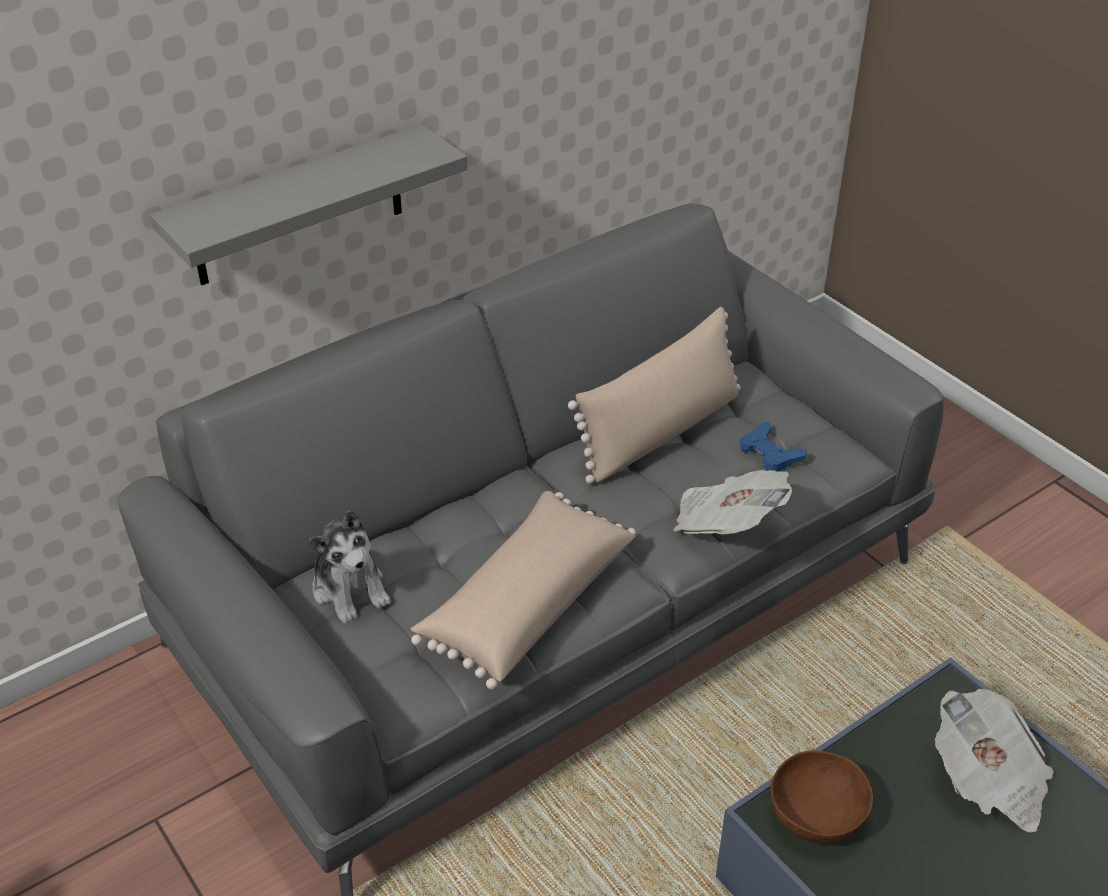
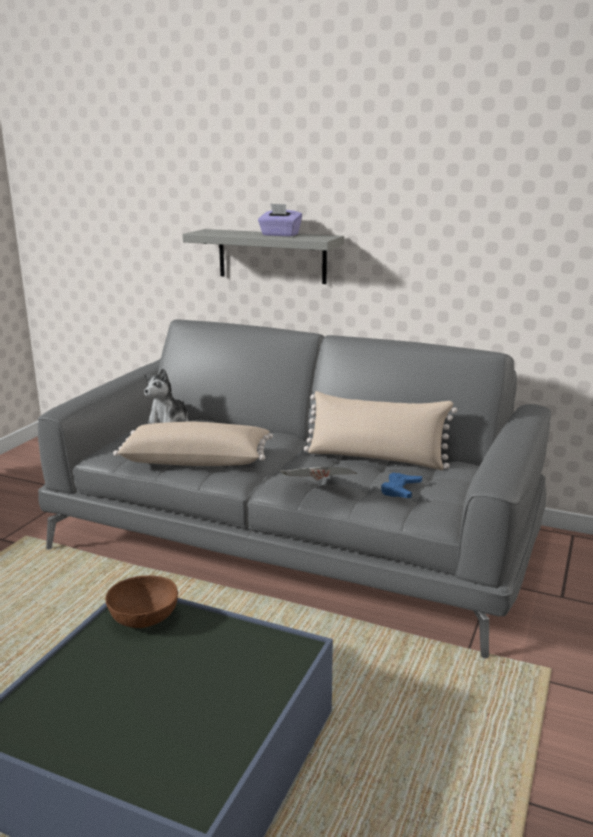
camera: 60 degrees right, 20 degrees down
newspaper [935,689,1054,833] -> none
none -> purple tissue box [258,203,302,237]

